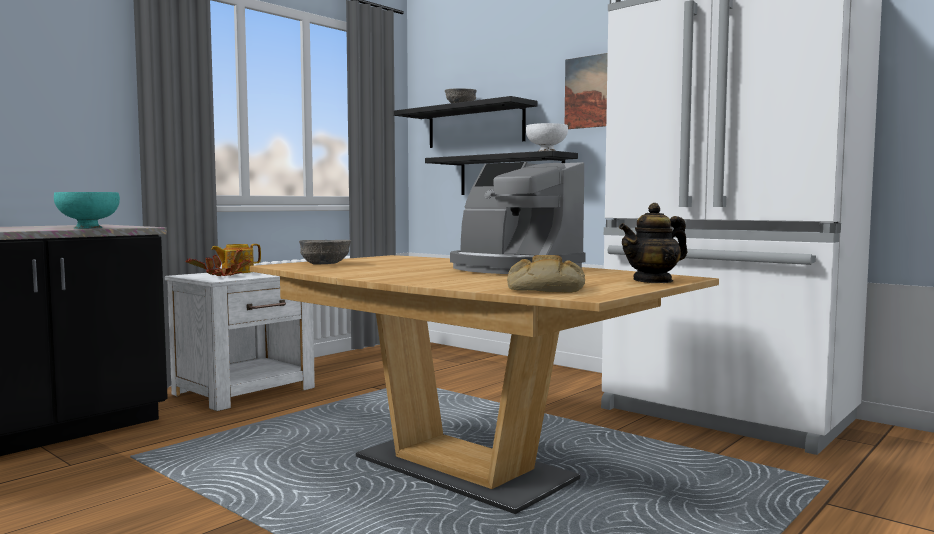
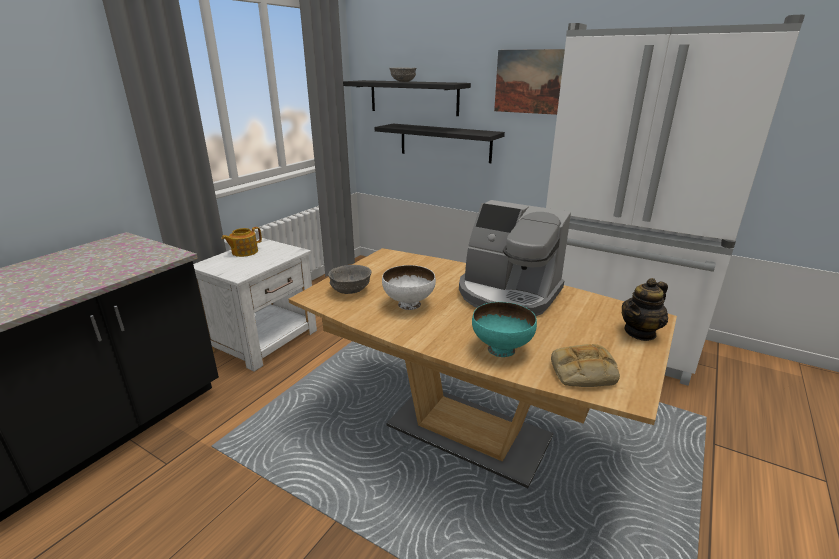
camera: 10 degrees left, 20 degrees up
turquoise bowl [54,192,120,228] -> turquoise bowl moved to [472,302,537,357]
potted plant [186,249,251,276] -> none
white bowl [526,123,568,151] -> white bowl moved to [382,265,436,310]

